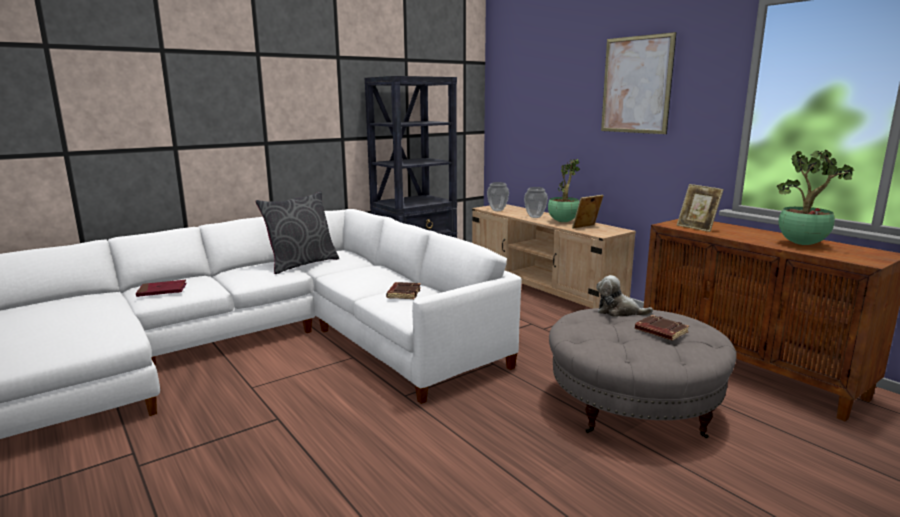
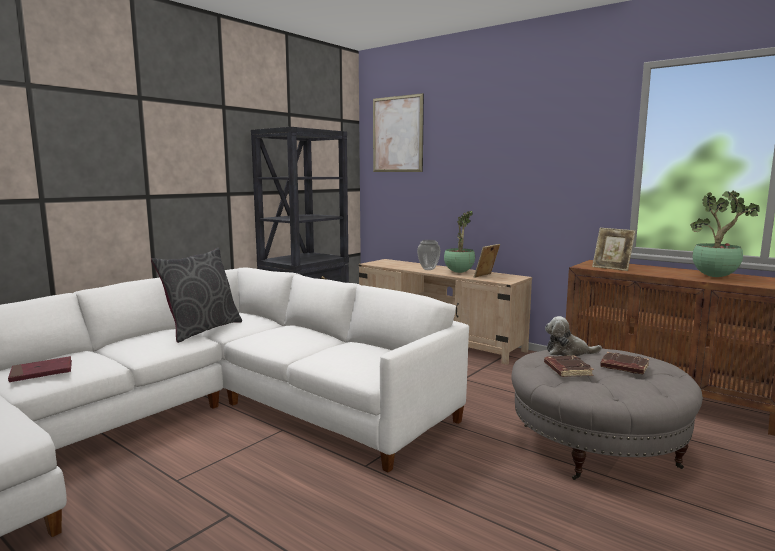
camera: 15 degrees left, 5 degrees down
brown book [386,282,421,299] -> brown book moved to [544,355,594,377]
vase [487,182,509,211] -> none
picture [601,32,676,134] -> picture moved to [373,93,424,172]

